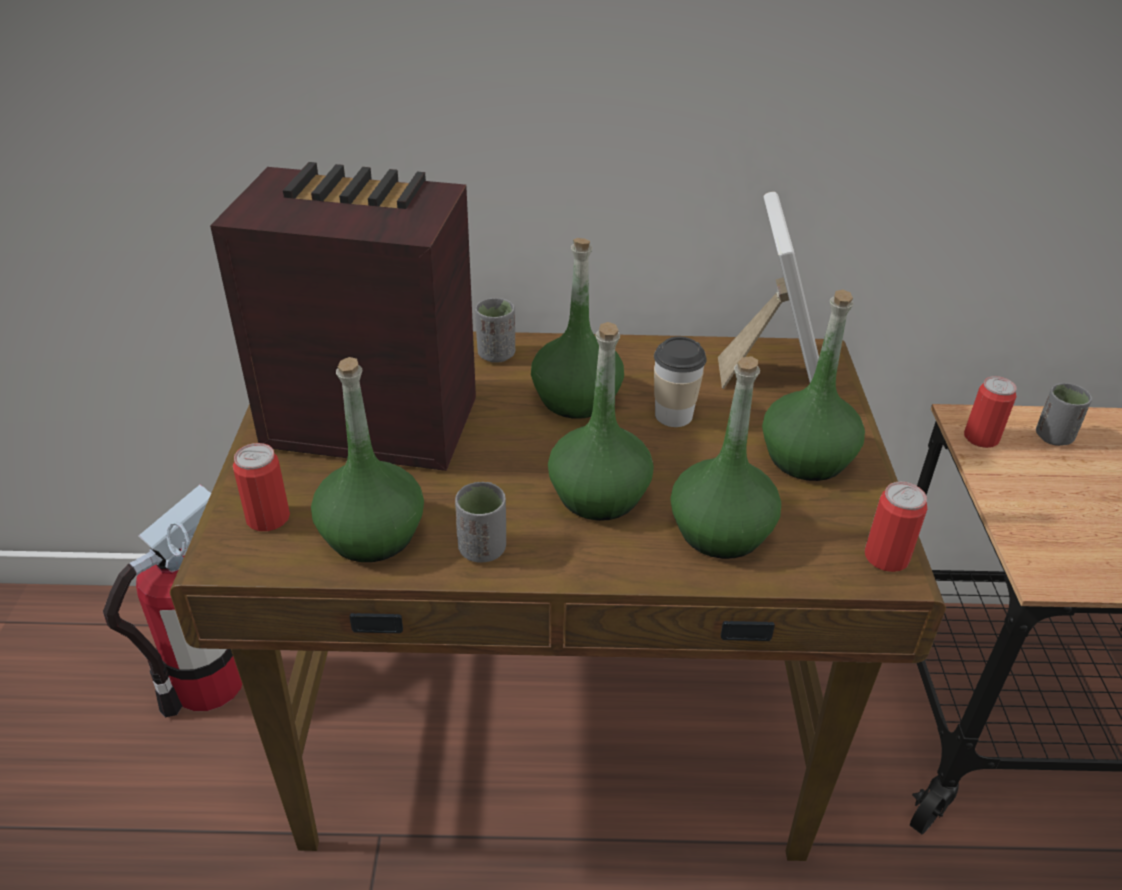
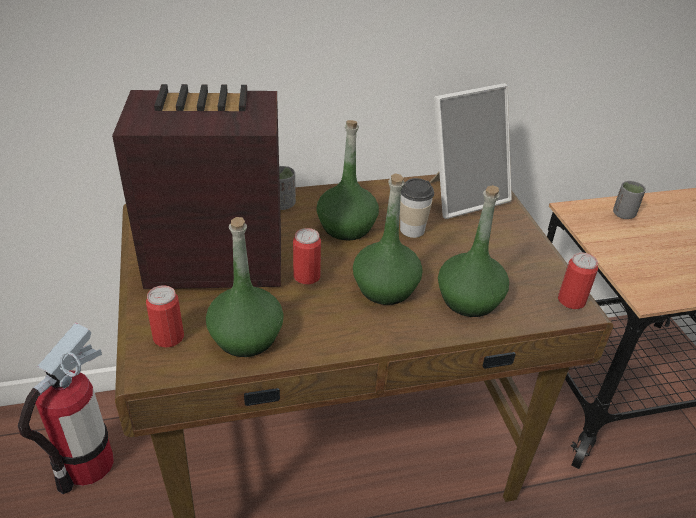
camera: 15 degrees left, 0 degrees up
grey cup [455,482,506,563] -> none
picture frame [718,192,819,389] -> picture frame turned 75 degrees clockwise [430,83,512,219]
green bottle [762,289,865,481] -> none
can [964,376,1017,448] -> can moved to [293,228,321,284]

